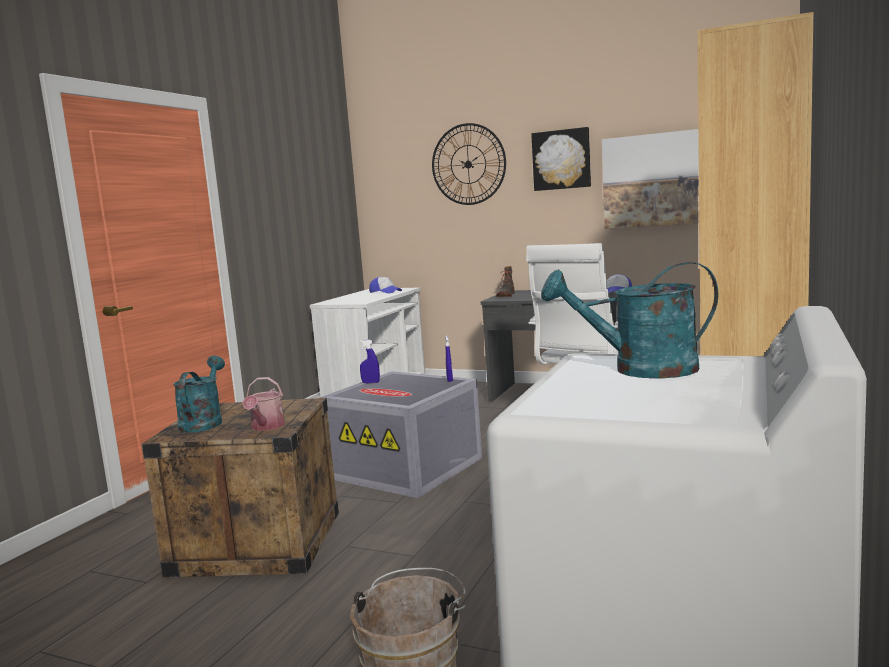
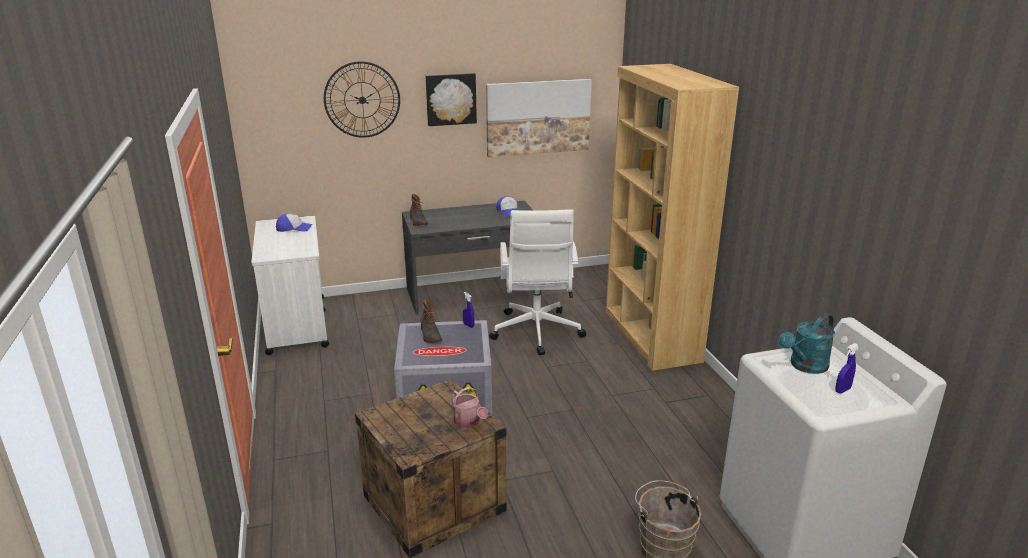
camera: 40 degrees left, 15 degrees up
turquoise watering can [173,356,225,433] -> none
blue spray bottle [360,340,380,383] -> blue spray bottle moved to [835,343,858,394]
none -> boot [420,299,442,343]

